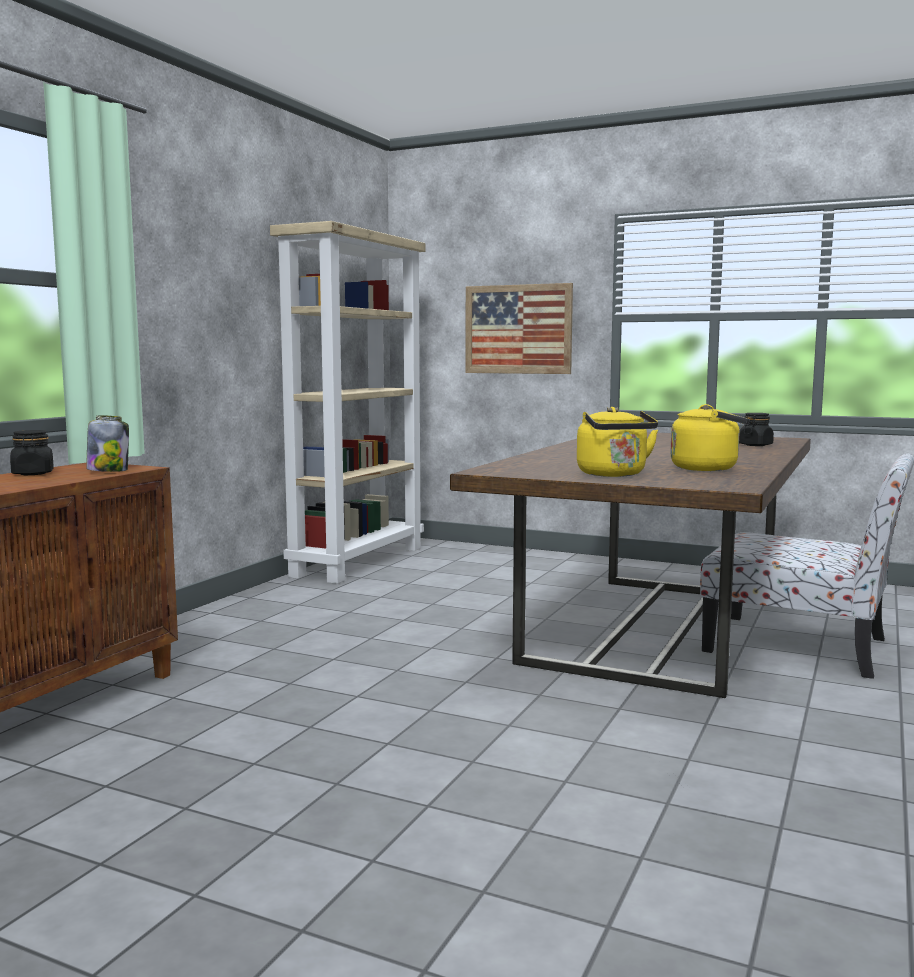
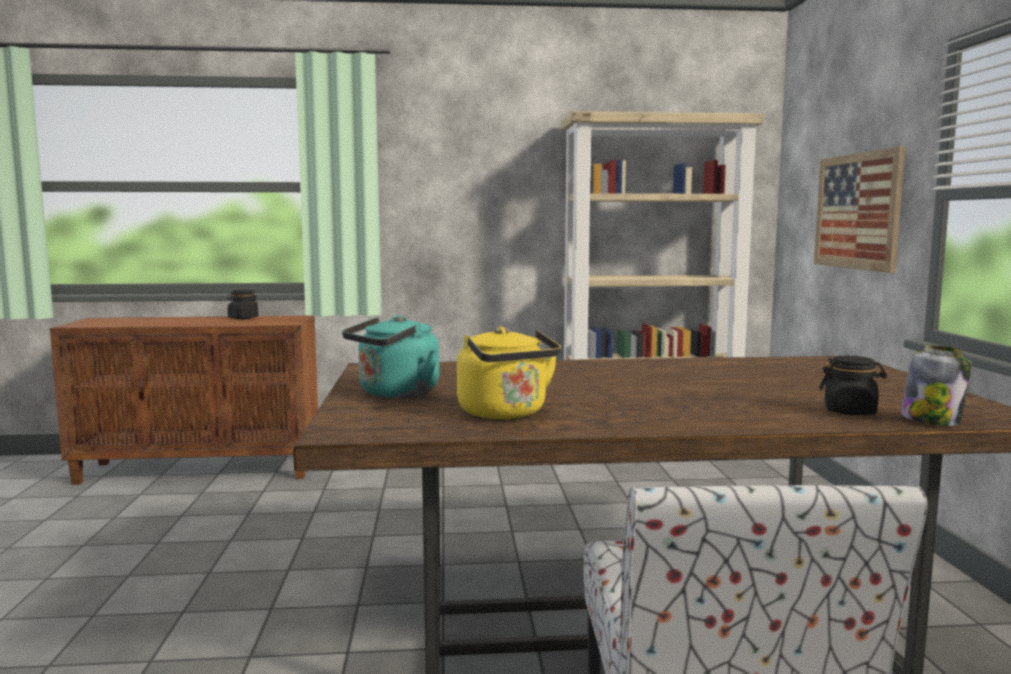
camera: 60 degrees right, 0 degrees up
jar [86,415,129,472] -> jar moved to [901,345,972,426]
yellow kettle [577,407,658,477] -> turquoise kettle [342,315,439,398]

